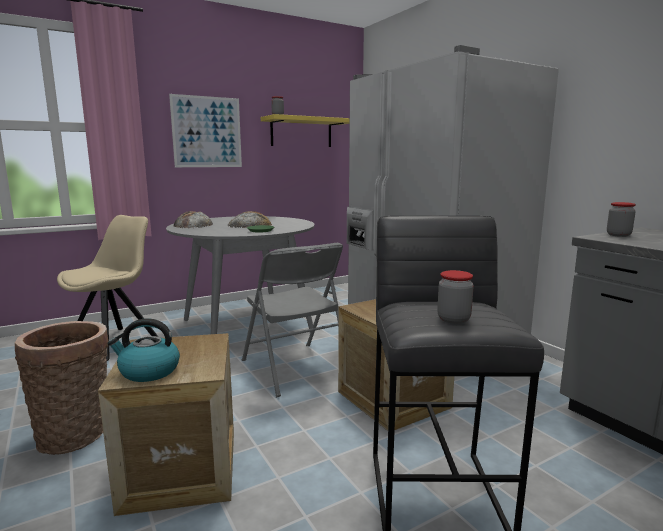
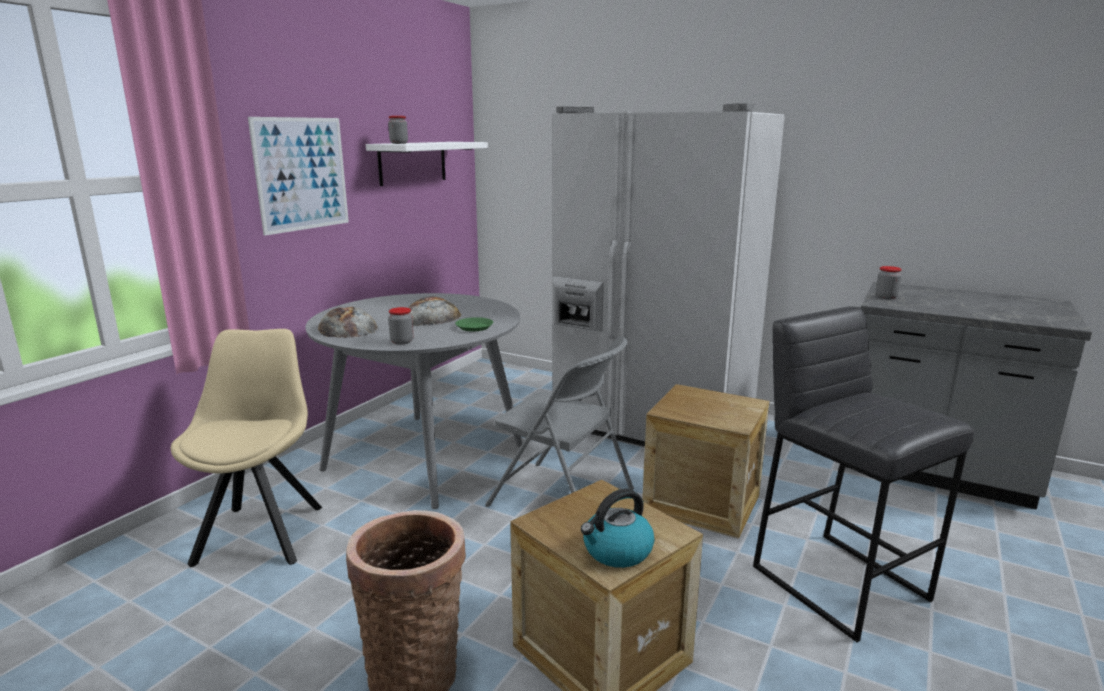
camera: 30 degrees left, 5 degrees up
yellow shelf [261,114,350,147] -> white shelf [366,142,488,186]
jar [437,270,474,324] -> jar moved to [388,307,413,344]

